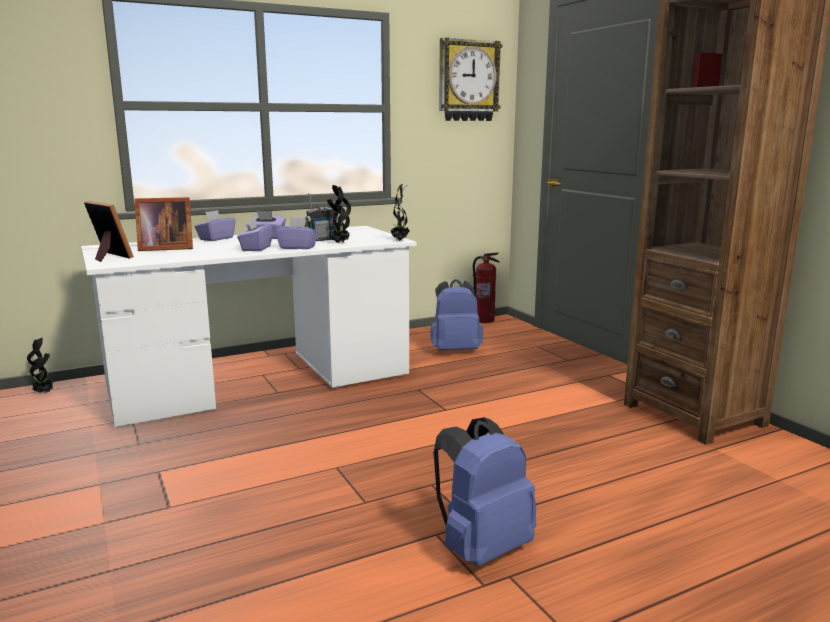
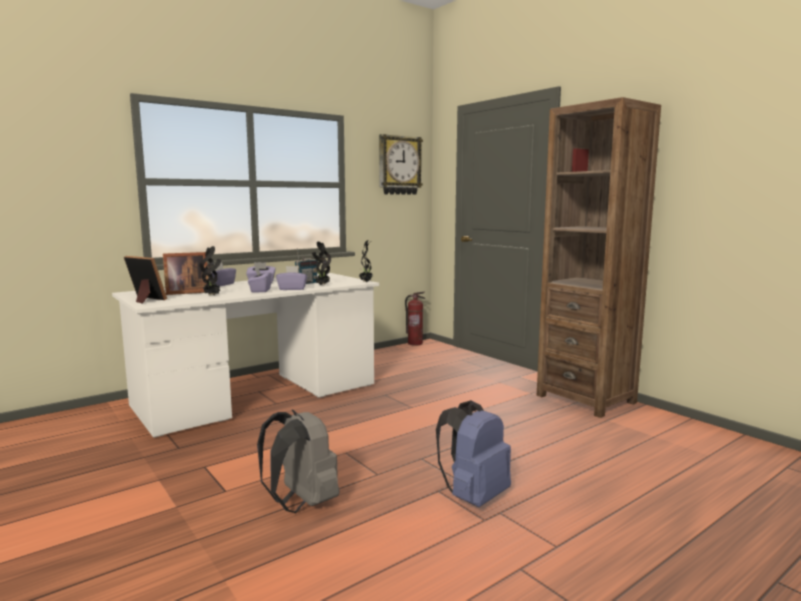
camera: 10 degrees left, 5 degrees down
potted plant [27,338,54,393] -> potted plant moved to [200,246,221,295]
blue backpack [430,279,483,350] -> none
none -> grey backpack [257,410,339,513]

